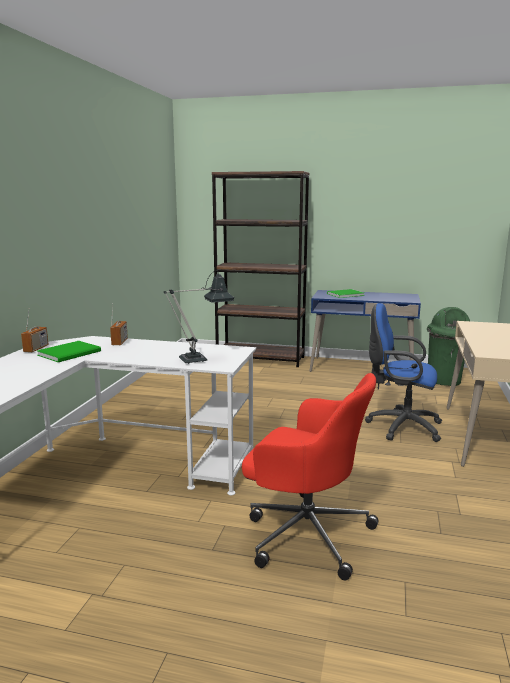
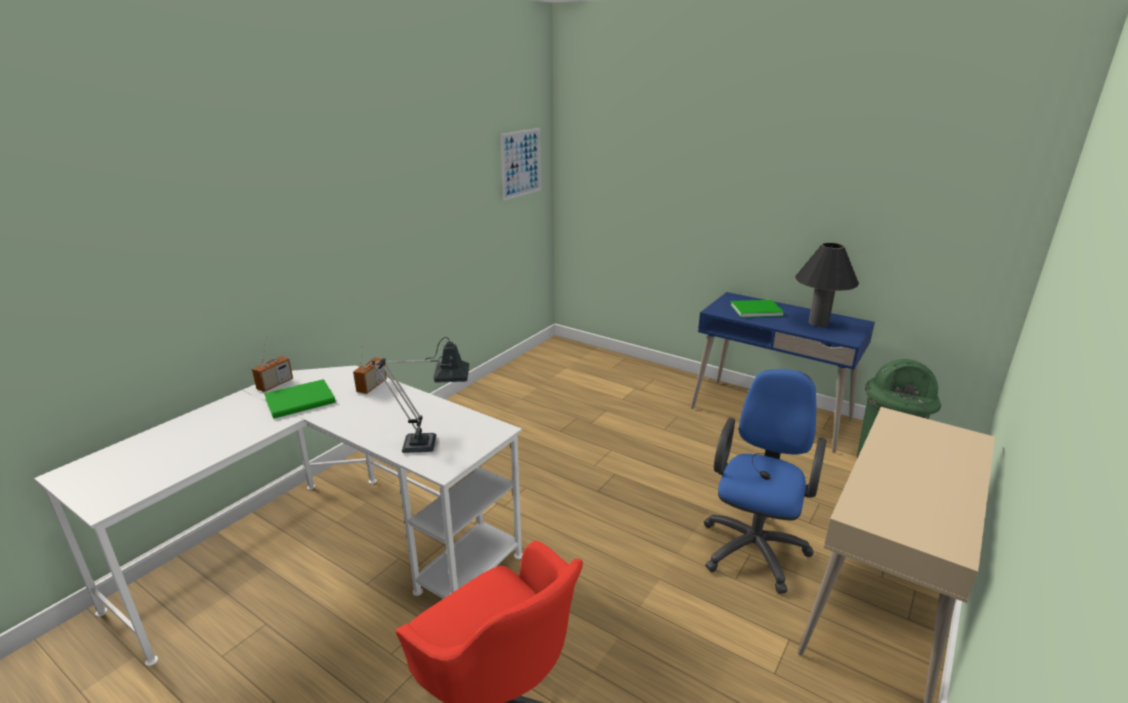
camera: 20 degrees right, 10 degrees up
brown bookcase [212,171,310,367] -> none
blue office chair [365,303,442,442] -> blue office chair turned 75 degrees clockwise [703,369,826,594]
none -> picture [500,128,541,201]
none -> black table lamp [795,243,859,327]

